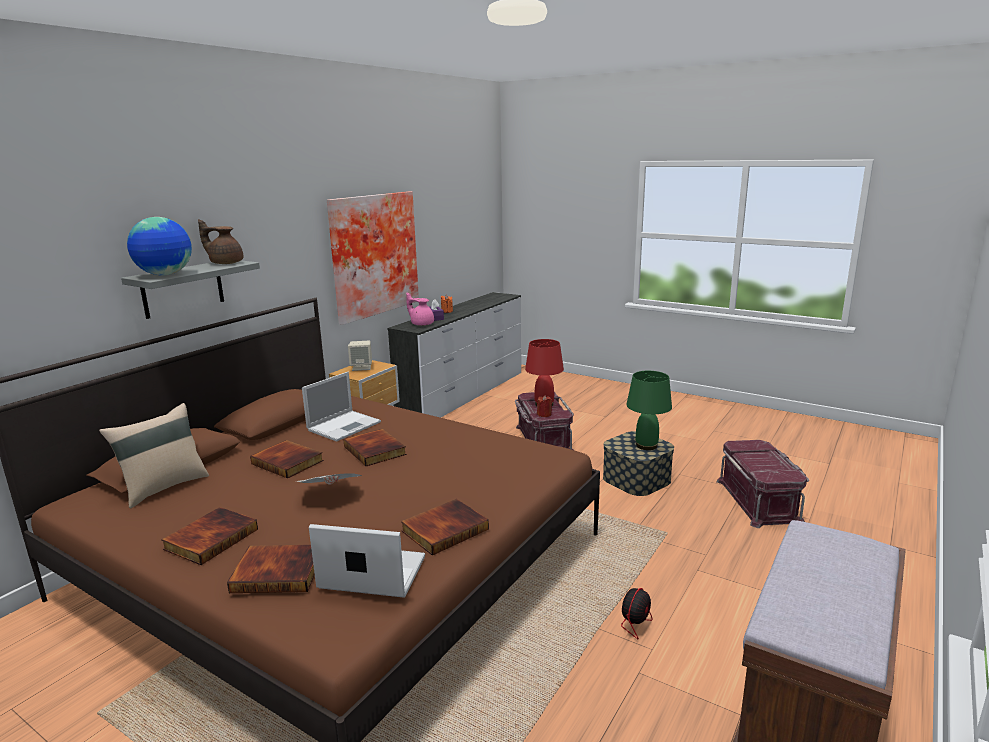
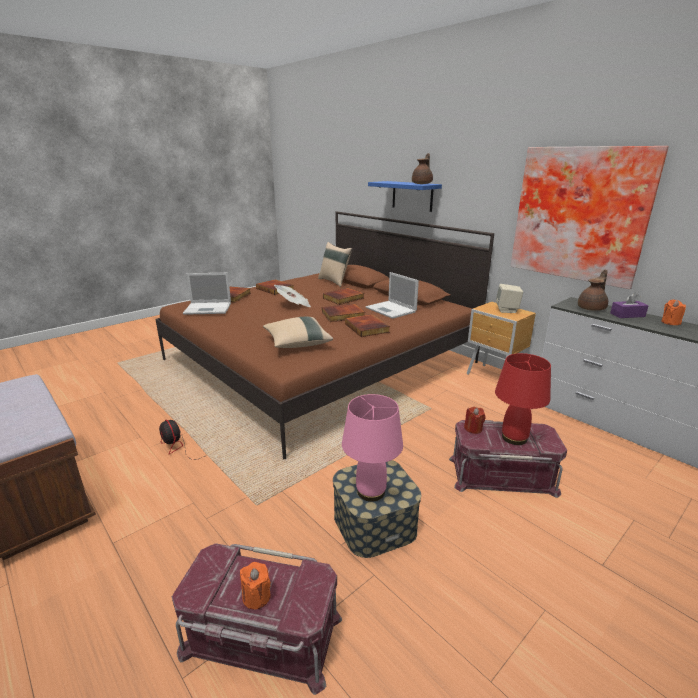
camera: 105 degrees right, 5 degrees up
grey shelf [121,261,260,319] -> blue shelf [368,181,442,212]
globe [127,217,192,276] -> none
laptop [309,524,425,598] -> laptop turned 60 degrees clockwise [183,273,231,315]
book [401,499,489,556] -> book moved to [345,314,390,337]
pink teapot [406,293,434,326] -> brown teapot [578,270,608,311]
green table lamp [626,371,672,450] -> pink table lamp [342,394,403,502]
none -> orange candle [240,562,271,610]
none -> beige pillow [263,317,333,348]

